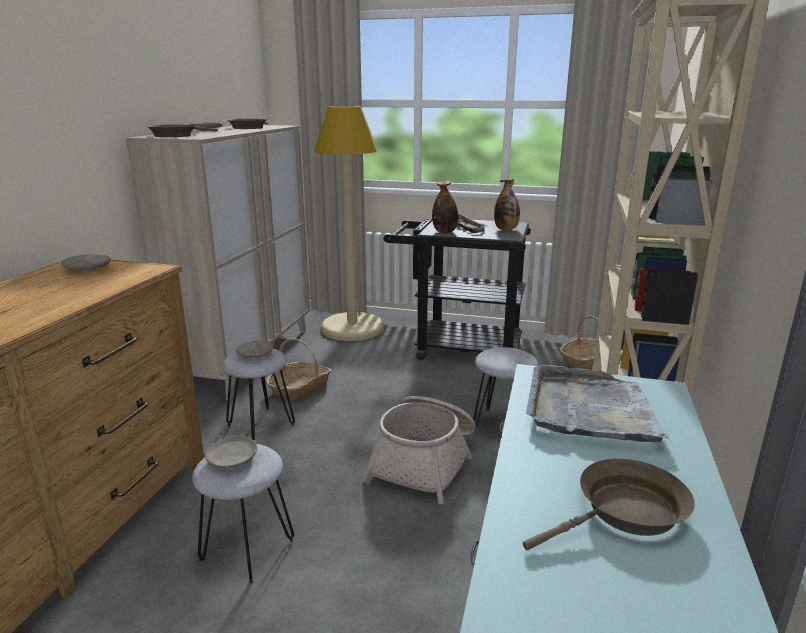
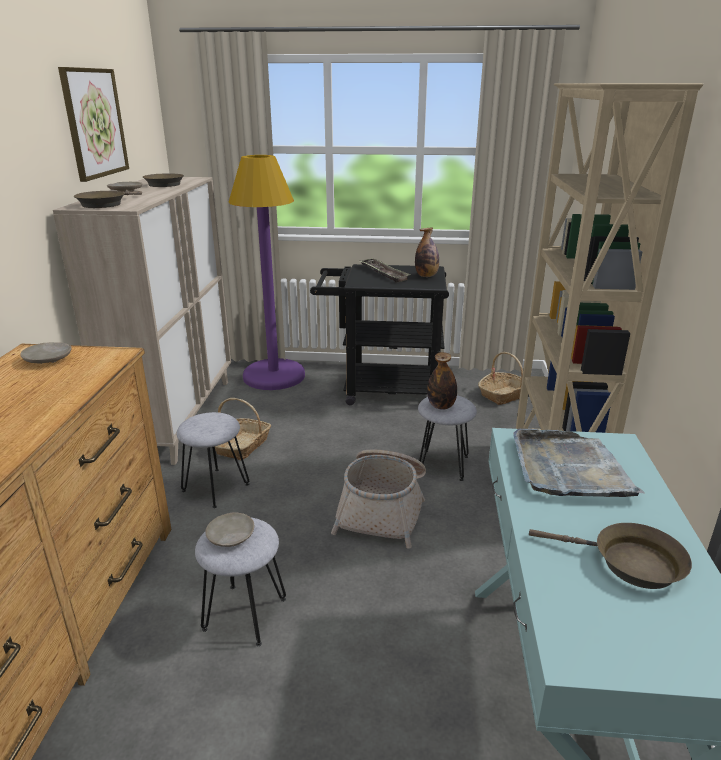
camera: 10 degrees left, 5 degrees up
beige plate [236,341,273,358] -> none
beige floor lamp [314,106,384,341] -> purple floor lamp [228,155,305,390]
bottle [432,180,458,233] -> bottle moved to [427,352,457,410]
brown frying pan [523,458,695,550] -> brown frying pan turned 60 degrees clockwise [529,523,692,589]
none -> picture [58,67,129,182]

